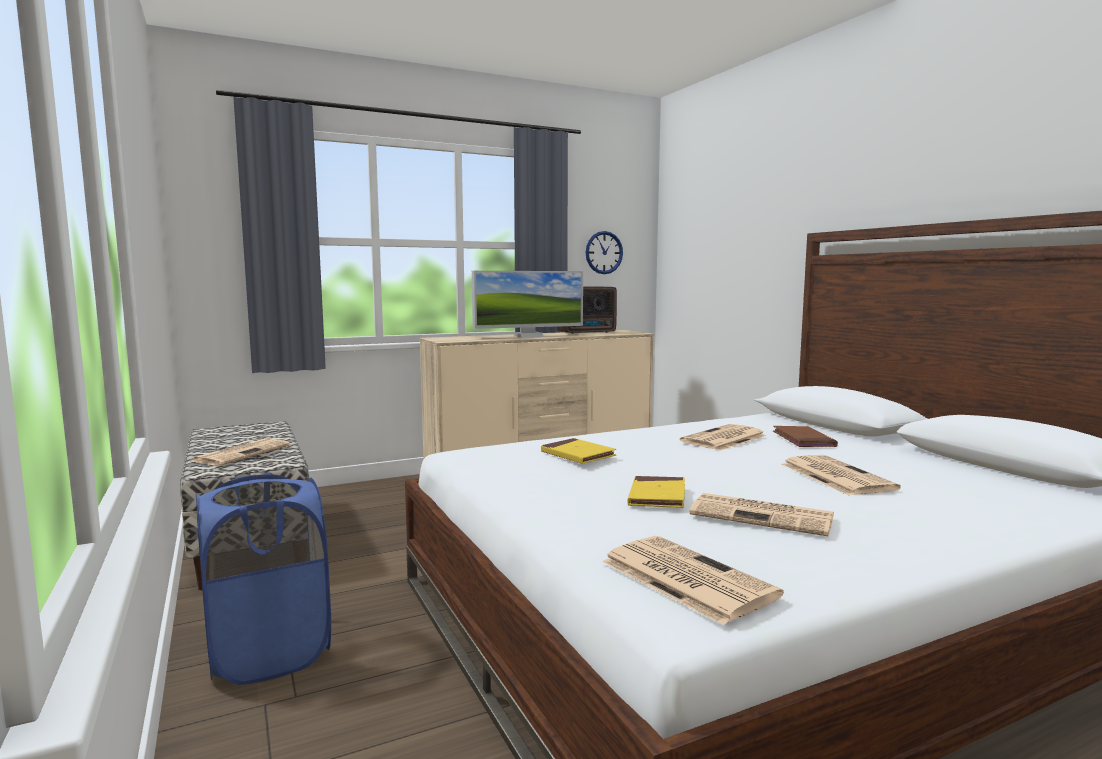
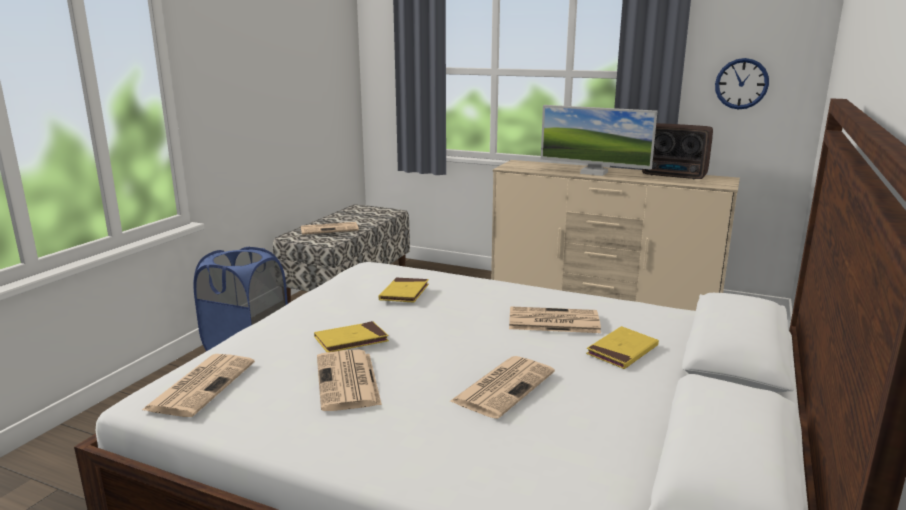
camera: 50 degrees right, 10 degrees up
brown book [773,426,838,447] -> yellow book [586,326,659,369]

